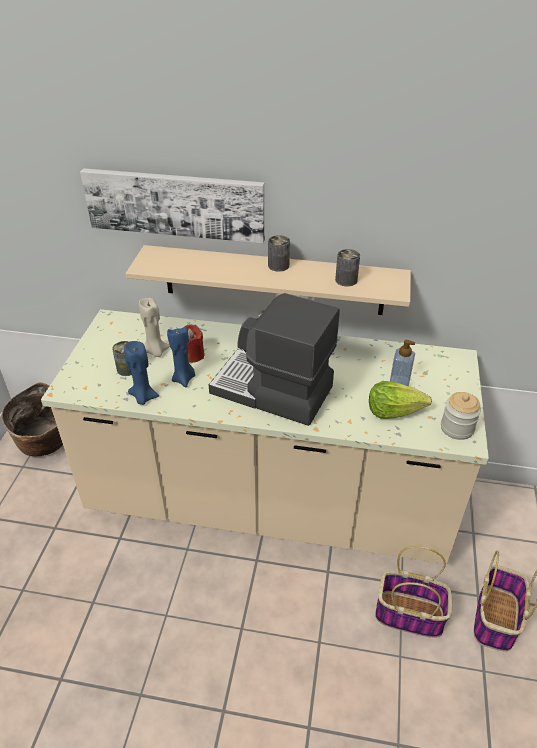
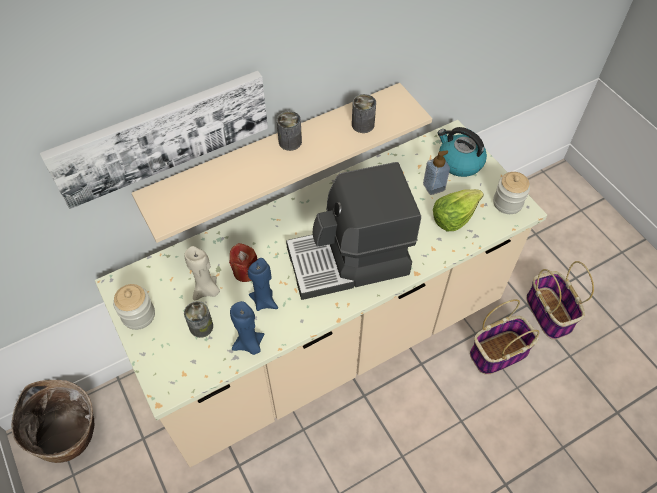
camera: 40 degrees left, 15 degrees up
none -> jar [113,284,155,330]
none -> kettle [438,127,487,177]

